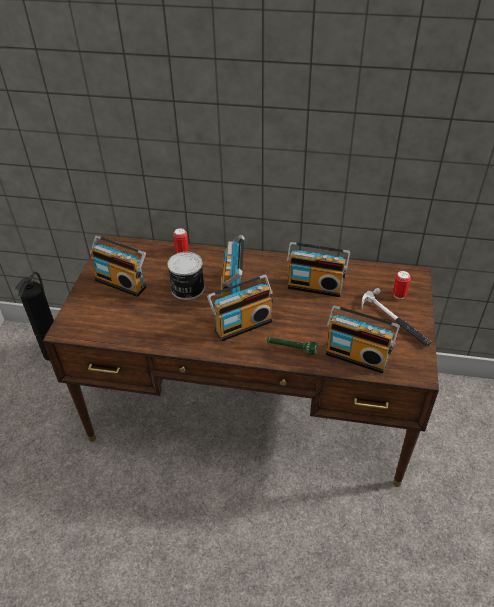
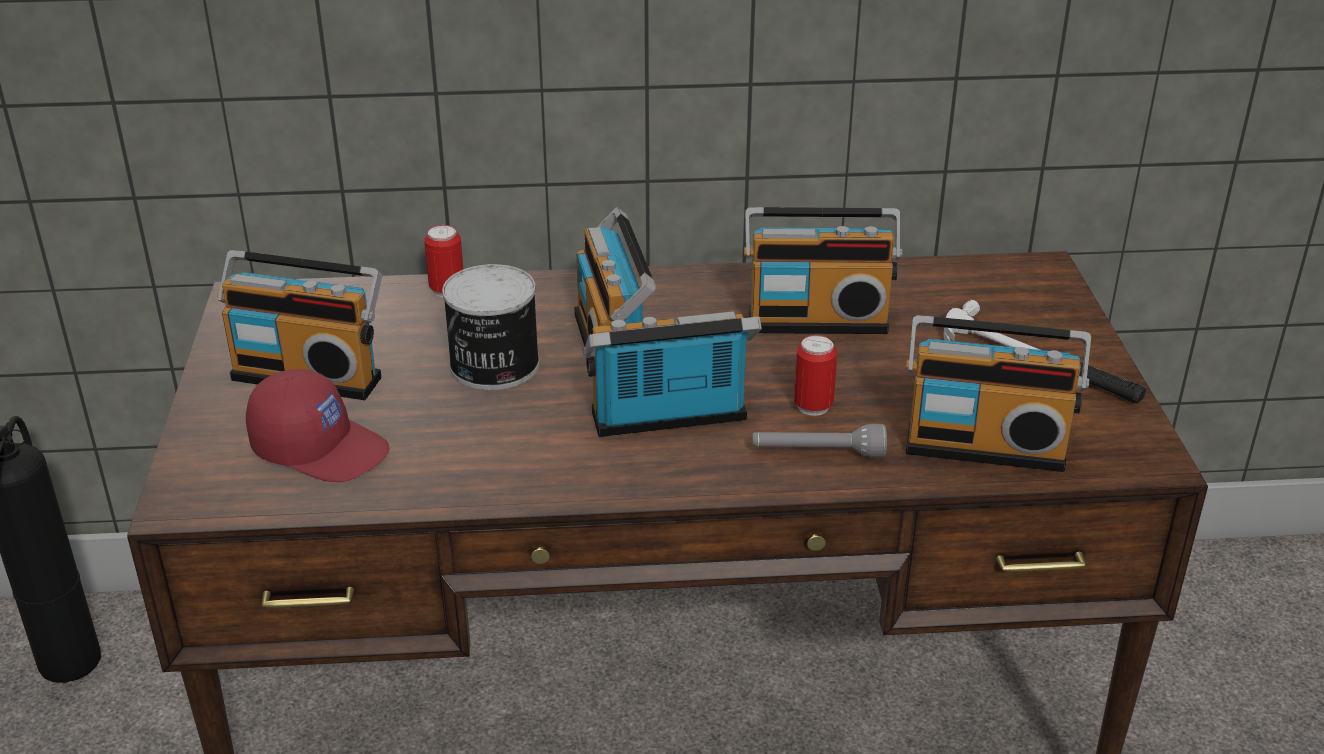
camera: 15 degrees left, 10 degrees down
radio [207,275,273,341] -> radio turned 150 degrees counterclockwise [583,311,762,437]
green flashlight [267,337,318,355] -> grey flashlight [752,424,887,457]
can [392,271,411,299] -> can moved to [794,335,837,416]
none -> red cap [246,369,390,482]

